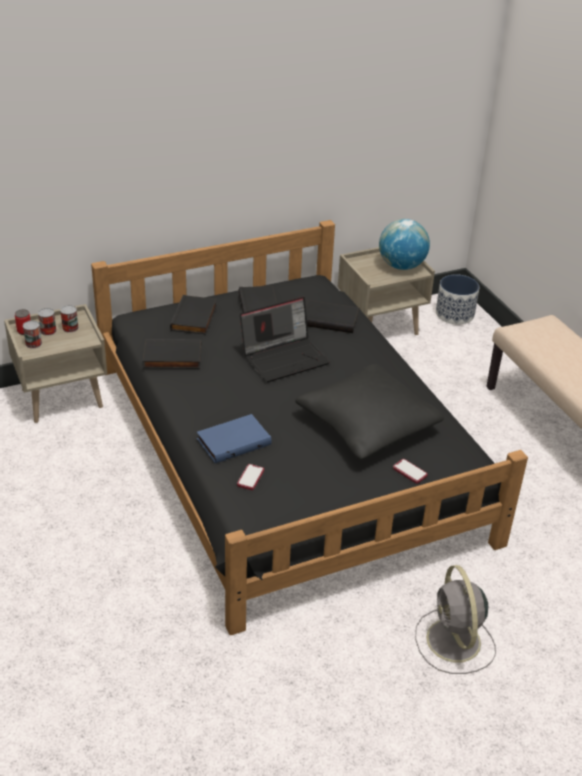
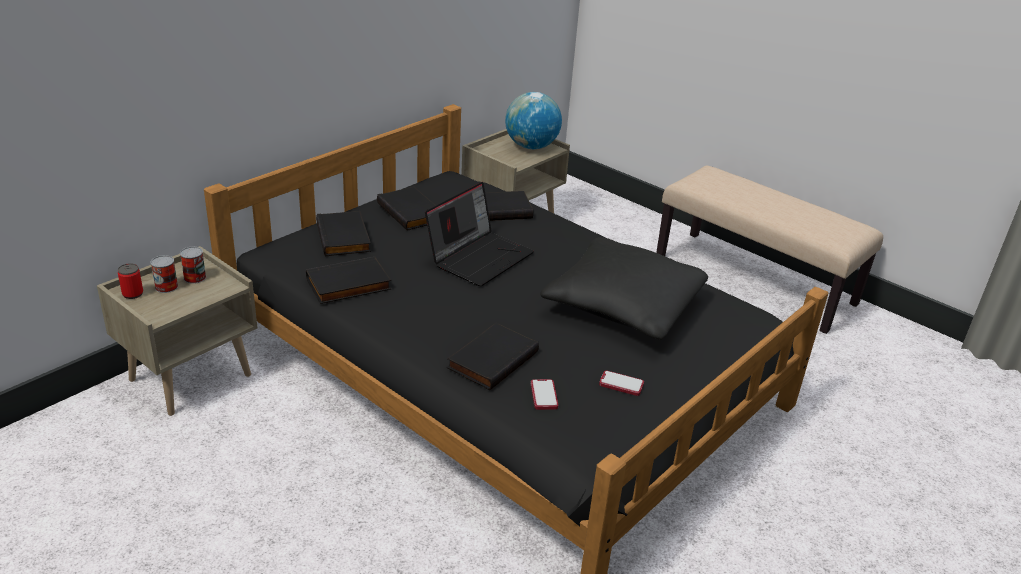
camera: 25 degrees left, 5 degrees down
can [23,320,42,349] -> none
blue book [197,414,272,463] -> black book [447,323,539,390]
phone [393,459,428,484] -> phone moved to [599,370,644,396]
grey fan [415,565,496,674] -> none
planter [436,274,479,324] -> none

